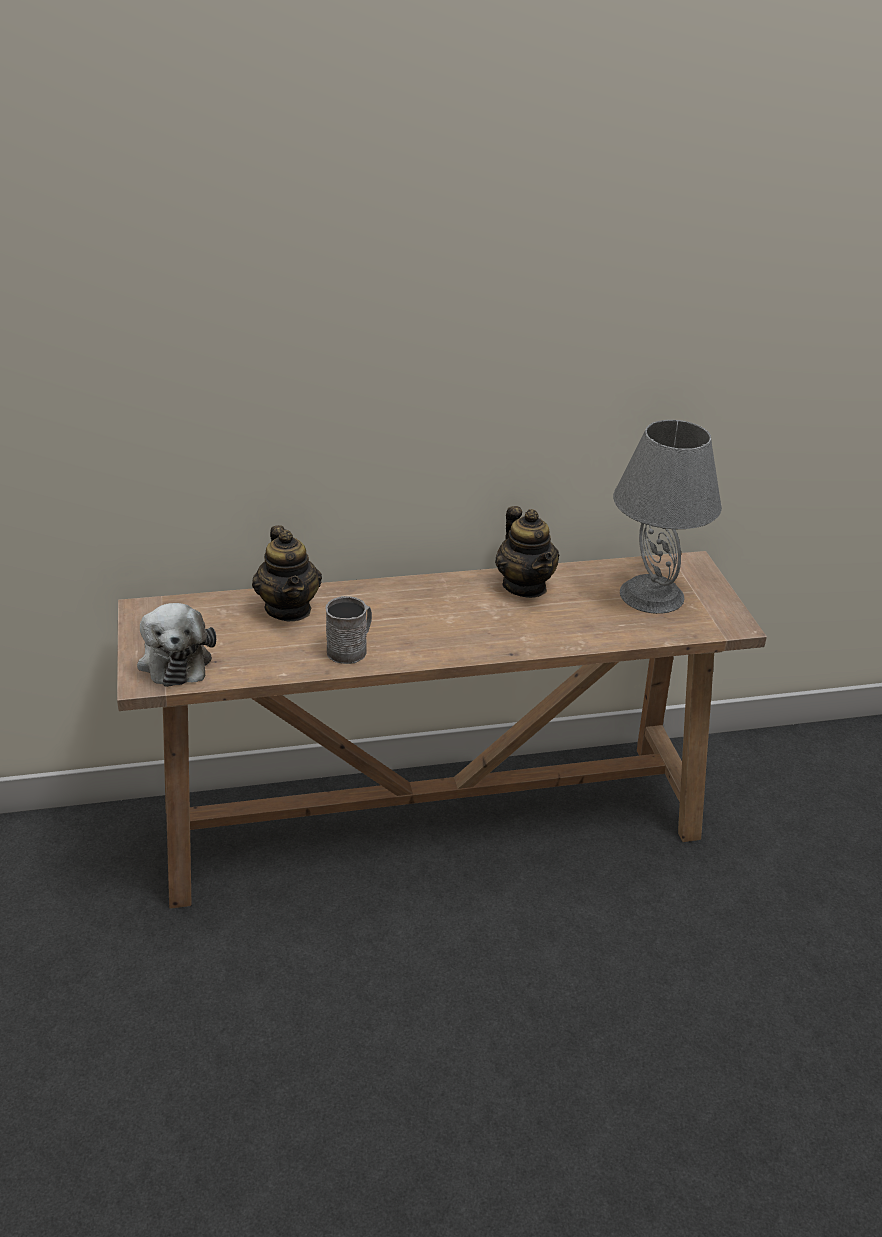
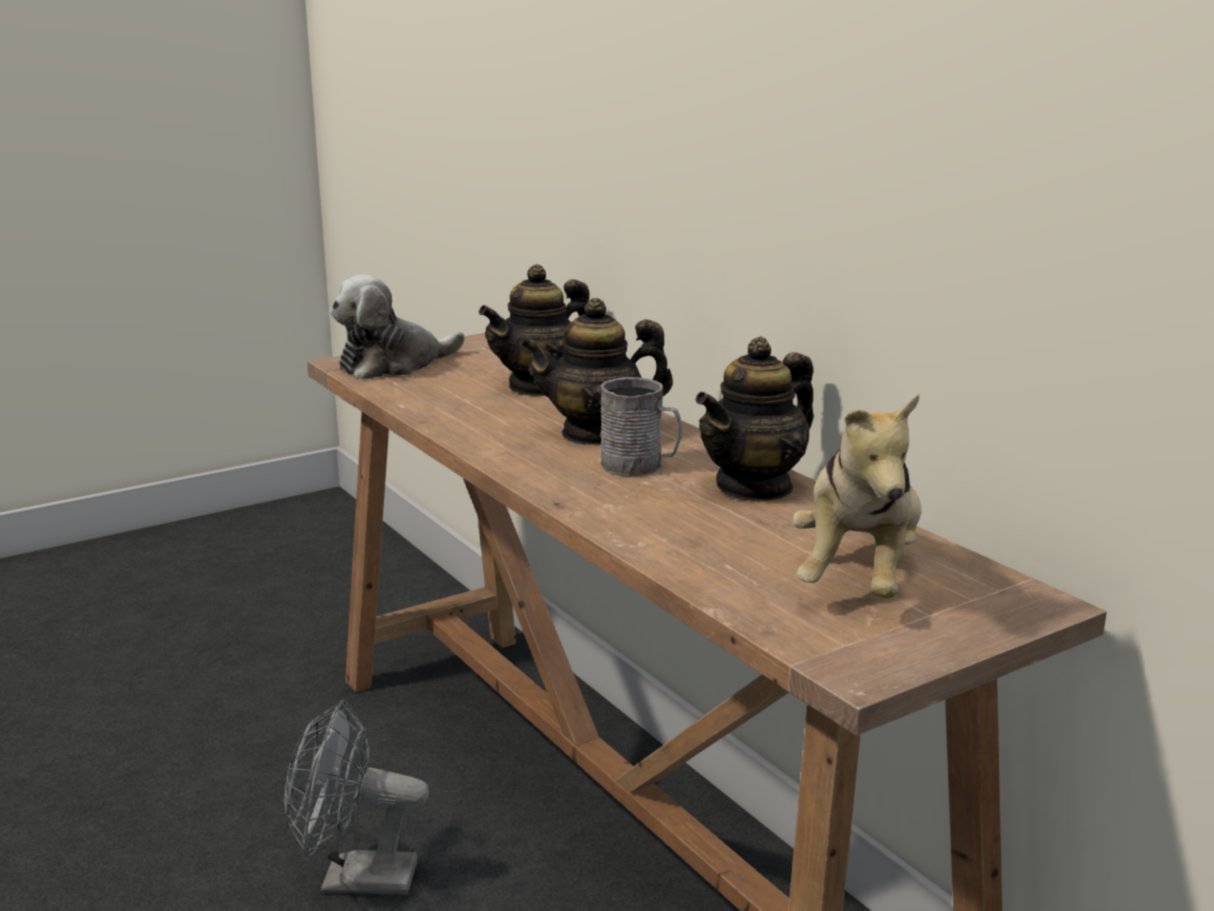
camera: 70 degrees right, 15 degrees down
grey mug [326,596,372,664] -> grey mug moved to [600,377,682,476]
grey table lamp [613,420,722,614] -> plush toy [793,394,921,598]
none -> grey fan [284,700,429,895]
none -> teapot [520,298,673,445]

